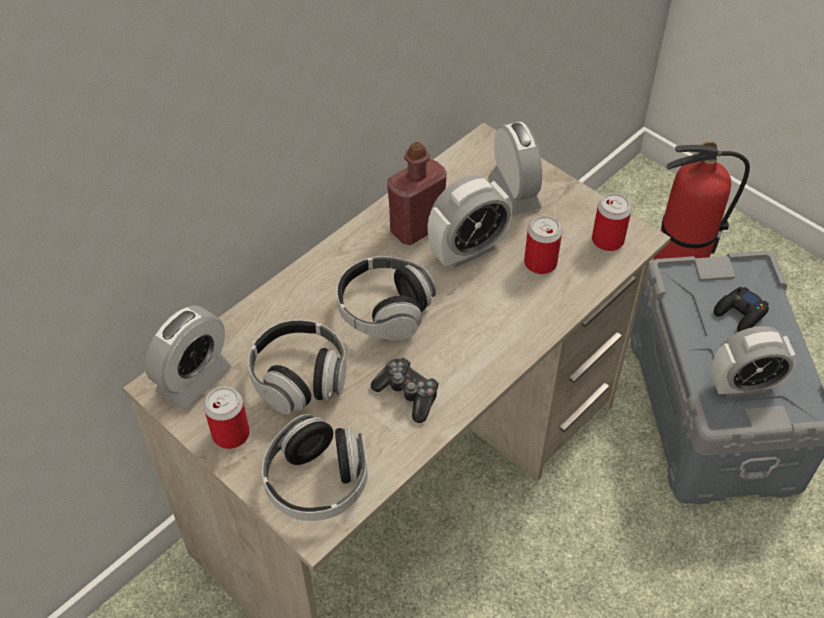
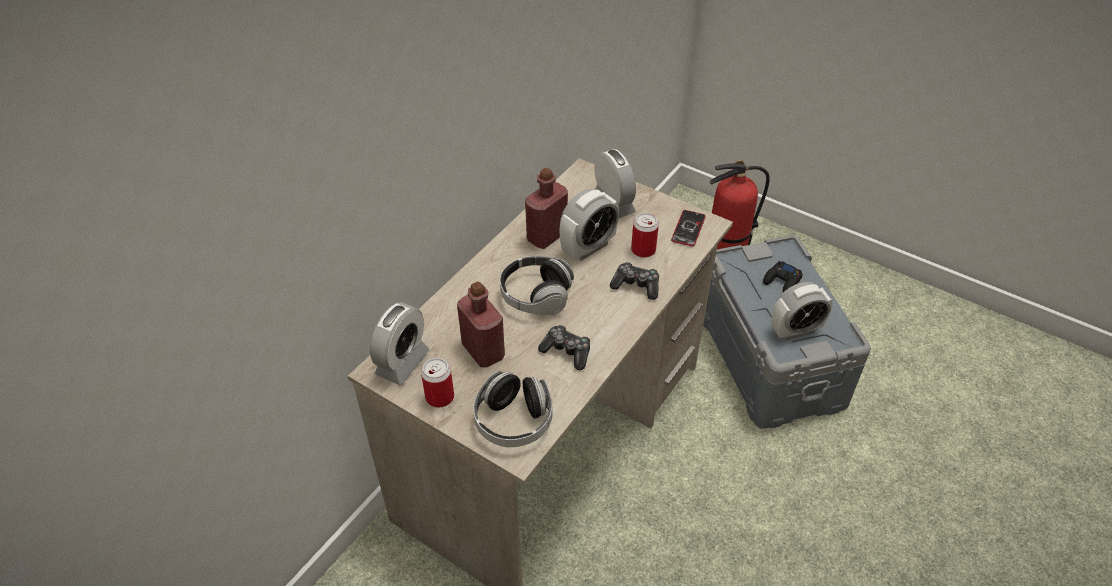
camera: 10 degrees left, 5 degrees down
headphones [248,320,346,414] -> red bottle [457,282,505,367]
can [592,193,632,251] -> phone [671,210,706,247]
none -> game controller [610,262,659,300]

